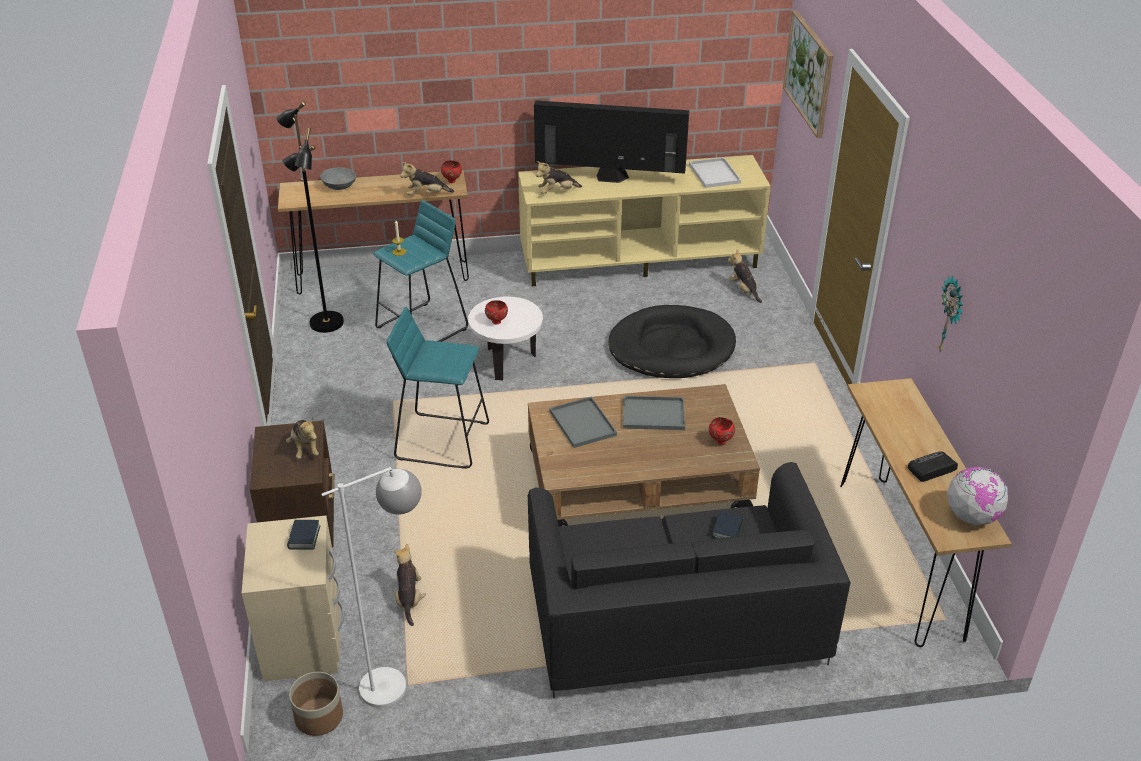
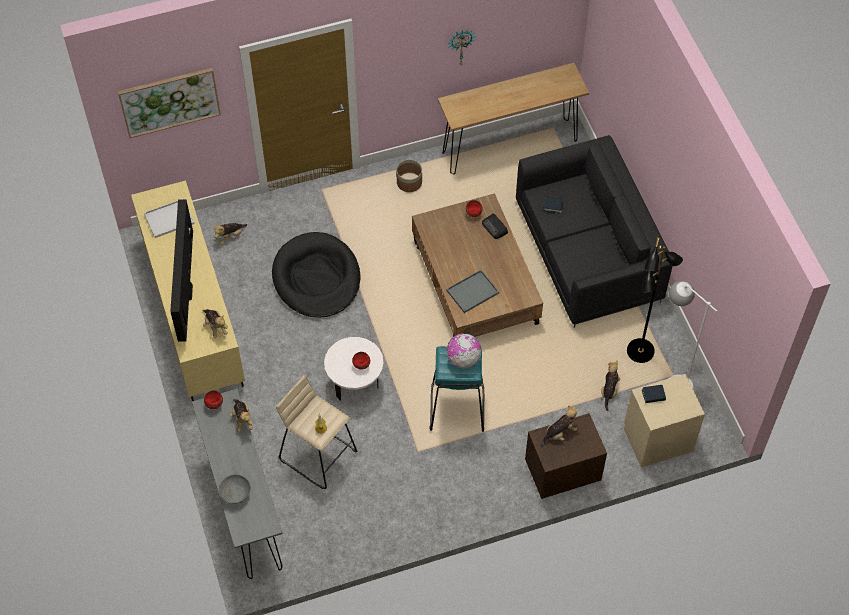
camera: 100 degrees left, 20 degrees up
black floor lamp [276,101,344,333] -> black floor lamp moved to [627,237,683,363]
brown console table [278,170,469,295] -> grey console table [192,389,282,579]
planter [289,672,343,736] -> planter moved to [396,159,422,192]
turquoise stool [373,200,468,342] -> beige stool [276,375,357,489]
plush toy [395,544,426,626] -> plush toy turned 120 degrees clockwise [601,361,620,411]
grey tray [623,396,685,430] -> none
radio [908,451,958,482] -> radio moved to [482,214,508,239]
globe [947,467,1008,525] -> globe moved to [446,333,481,368]

